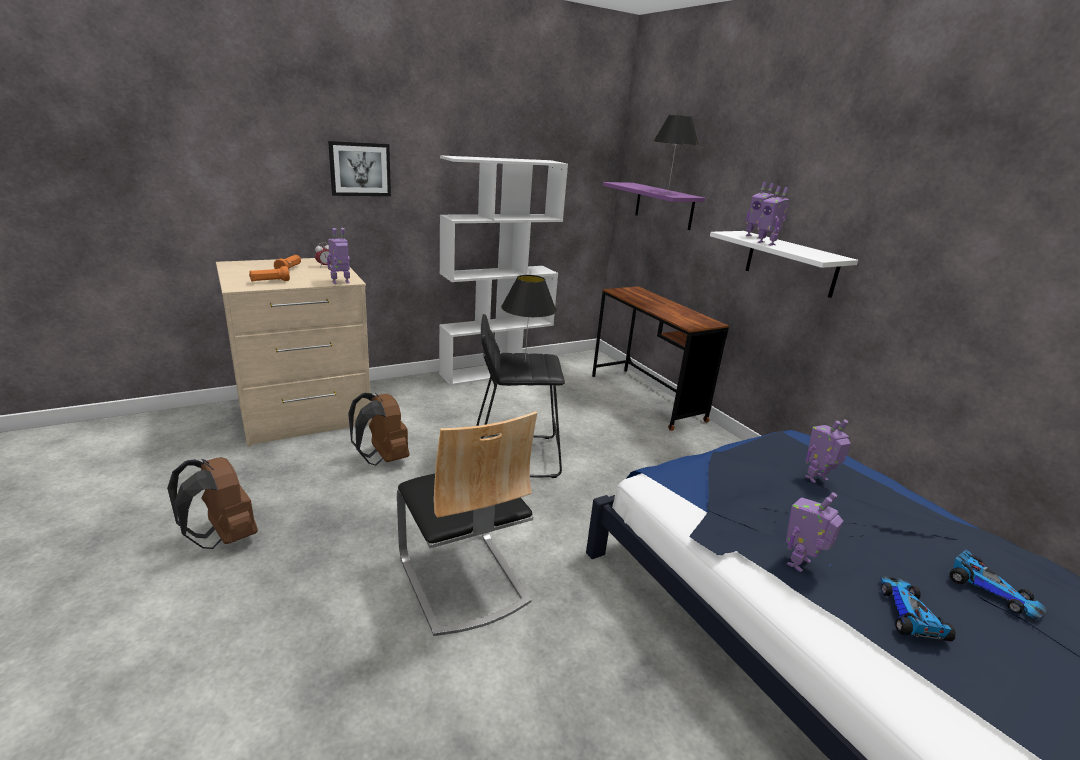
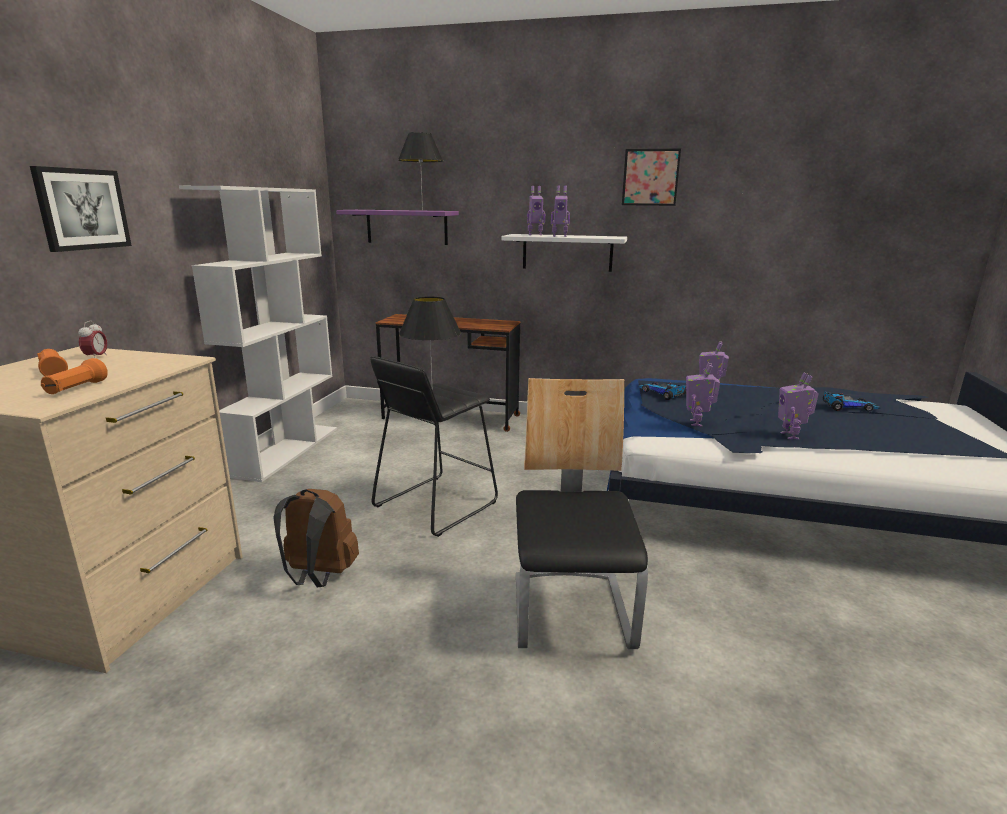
camera: 45 degrees left, 5 degrees down
brown backpack [167,457,258,549] -> none
toy robot [327,228,350,284] -> toy robot moved to [686,363,720,427]
chair [397,411,537,636] -> chair turned 105 degrees counterclockwise [516,378,648,649]
toy car [880,576,956,641] -> toy car moved to [638,382,686,400]
none -> picture [622,149,681,206]

